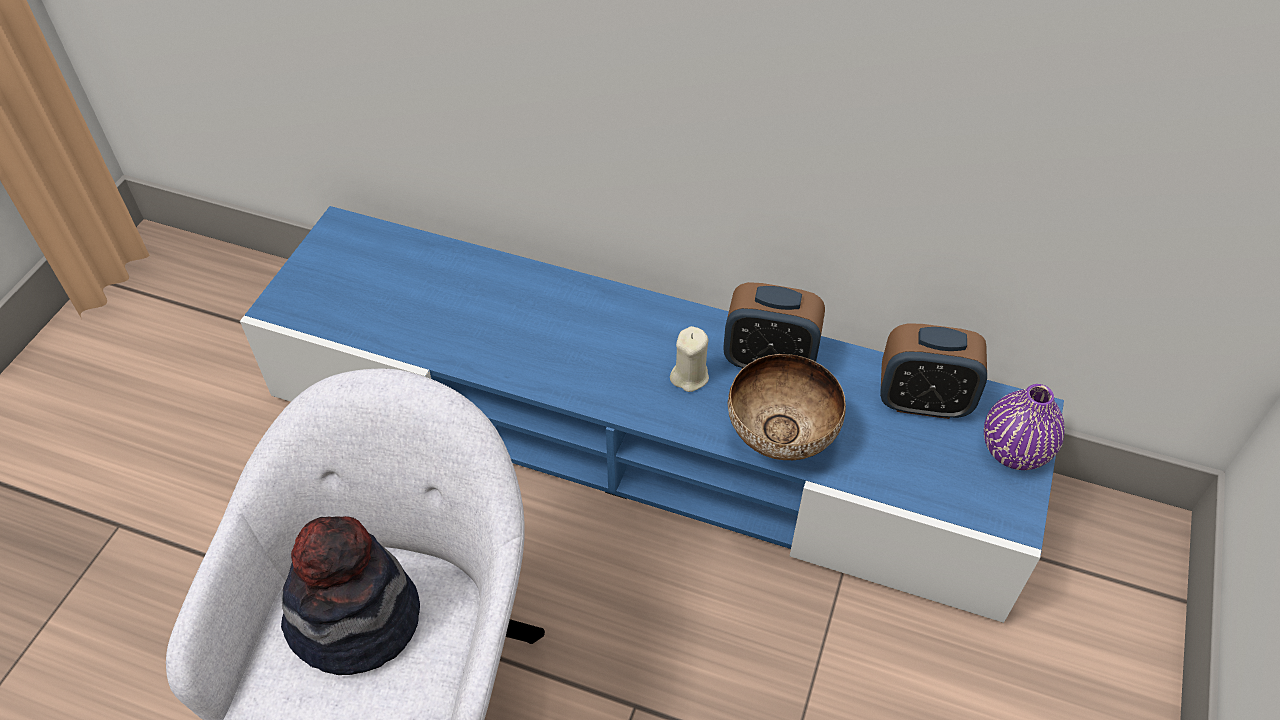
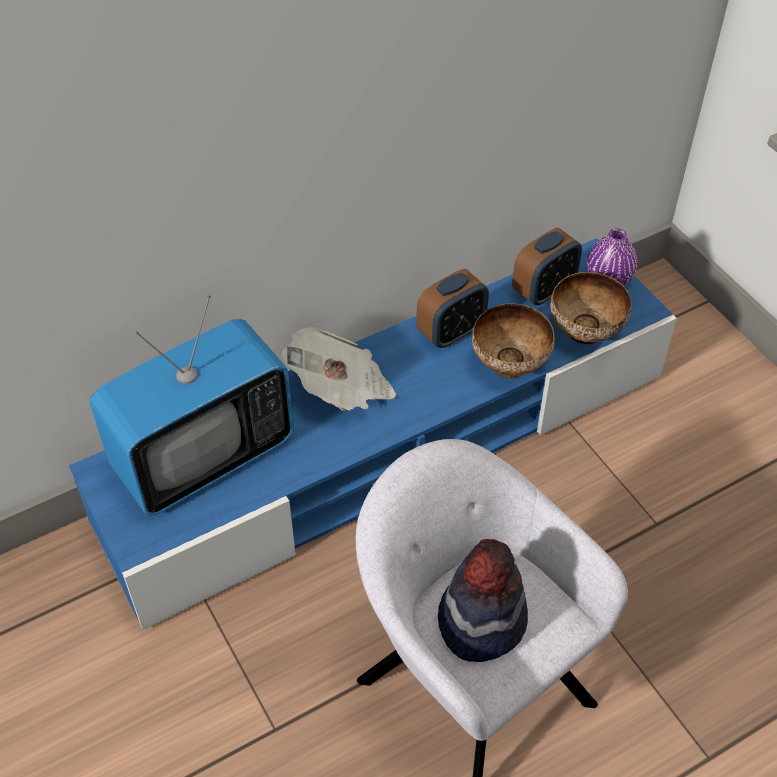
camera: 50 degrees left, 0 degrees up
beige candle [670,326,709,392] -> none
none -> television [90,296,294,515]
none -> newspaper [281,327,396,411]
none -> bowl [550,272,632,345]

